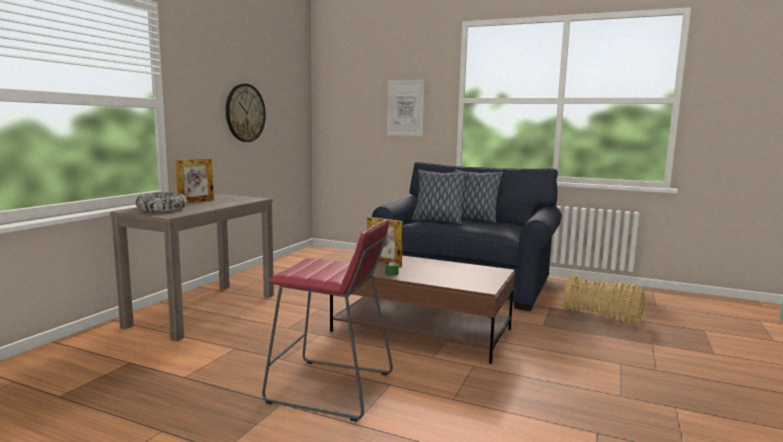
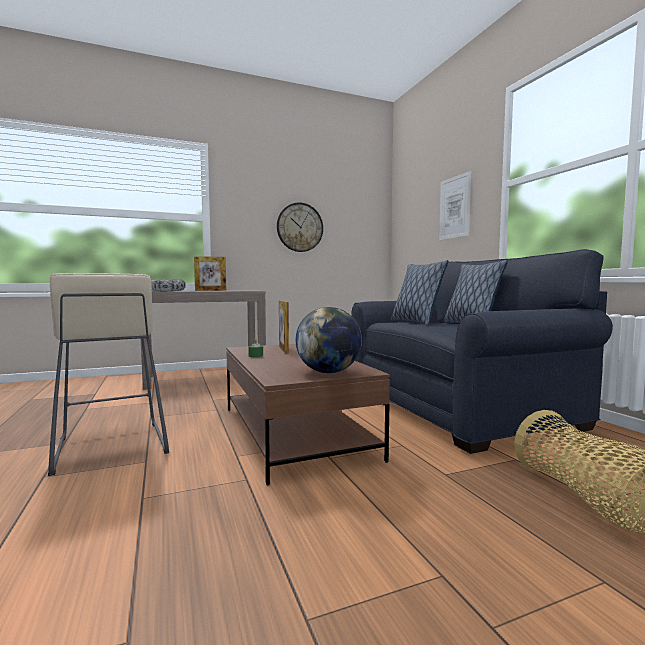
camera: 45 degrees right, 5 degrees down
red stool [262,220,393,422] -> beige stool [48,273,169,476]
none -> globe [296,307,362,373]

